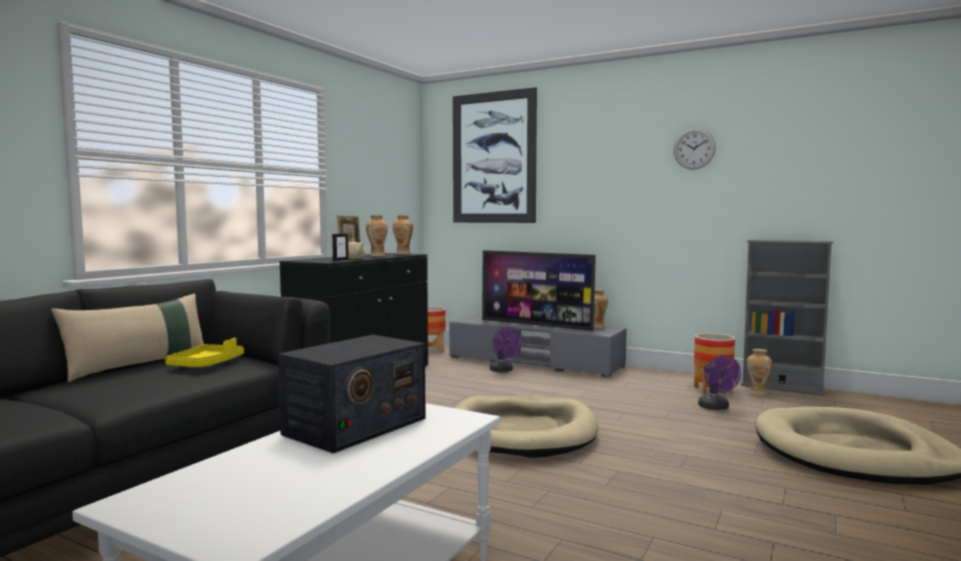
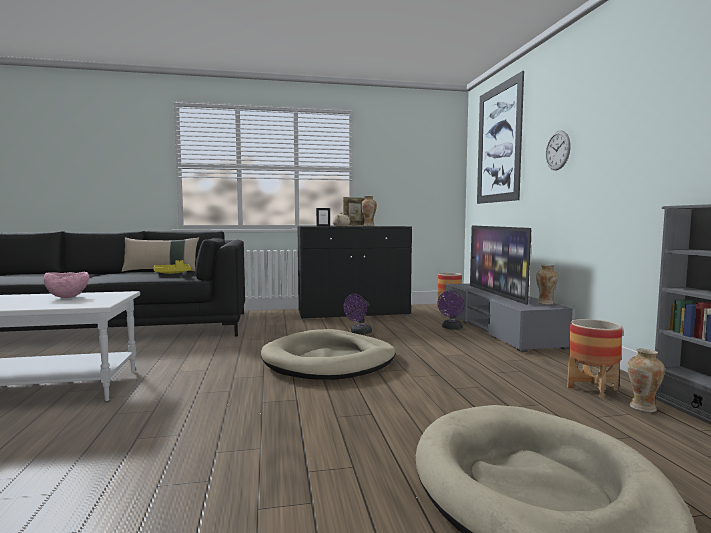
camera: 50 degrees right, 0 degrees up
radio [278,335,426,453] -> pink bowl [44,272,89,298]
vase [393,215,413,255] -> none
wall clock [674,128,716,170] -> wall clock moved to [546,131,571,170]
purple fan [698,355,741,410] -> purple fan moved to [343,294,372,335]

